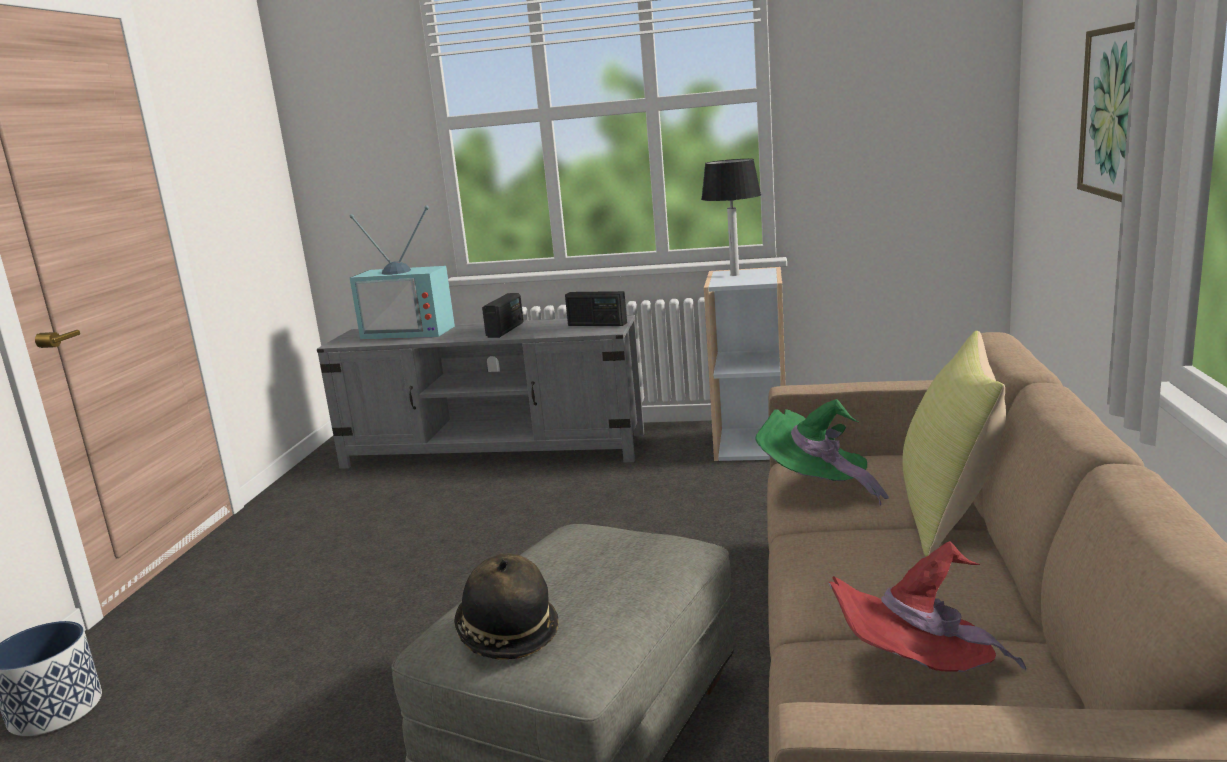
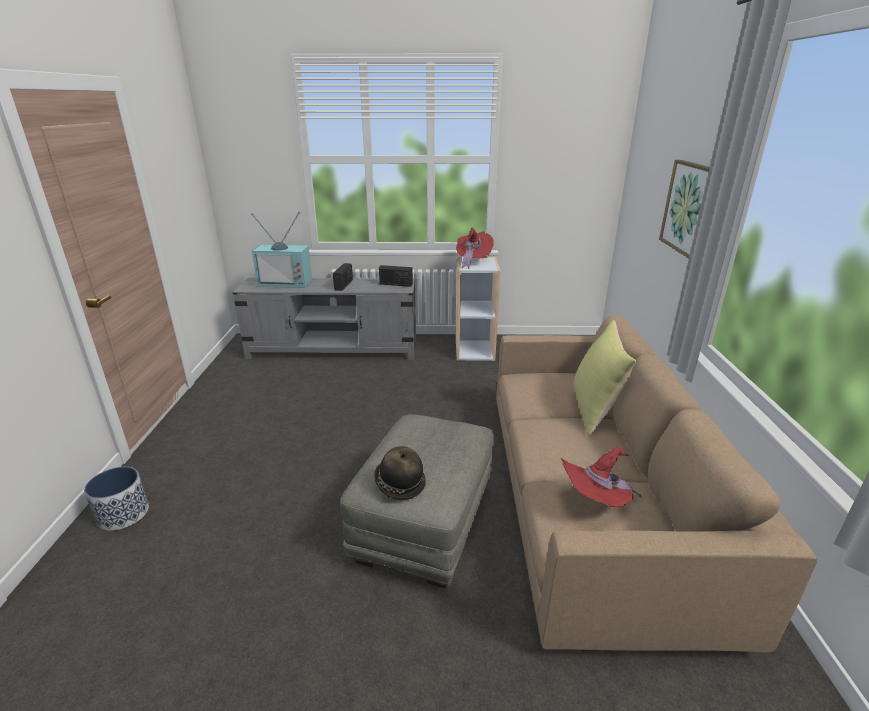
camera: 10 degrees left, 10 degrees up
table lamp [701,159,761,276] -> red hat [456,228,494,269]
green hat [755,399,889,506] -> none

